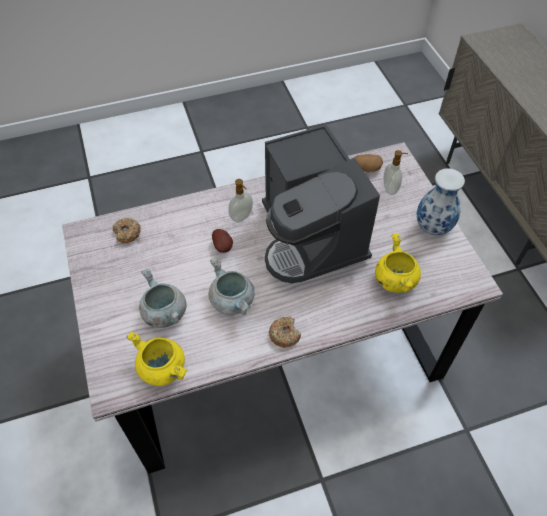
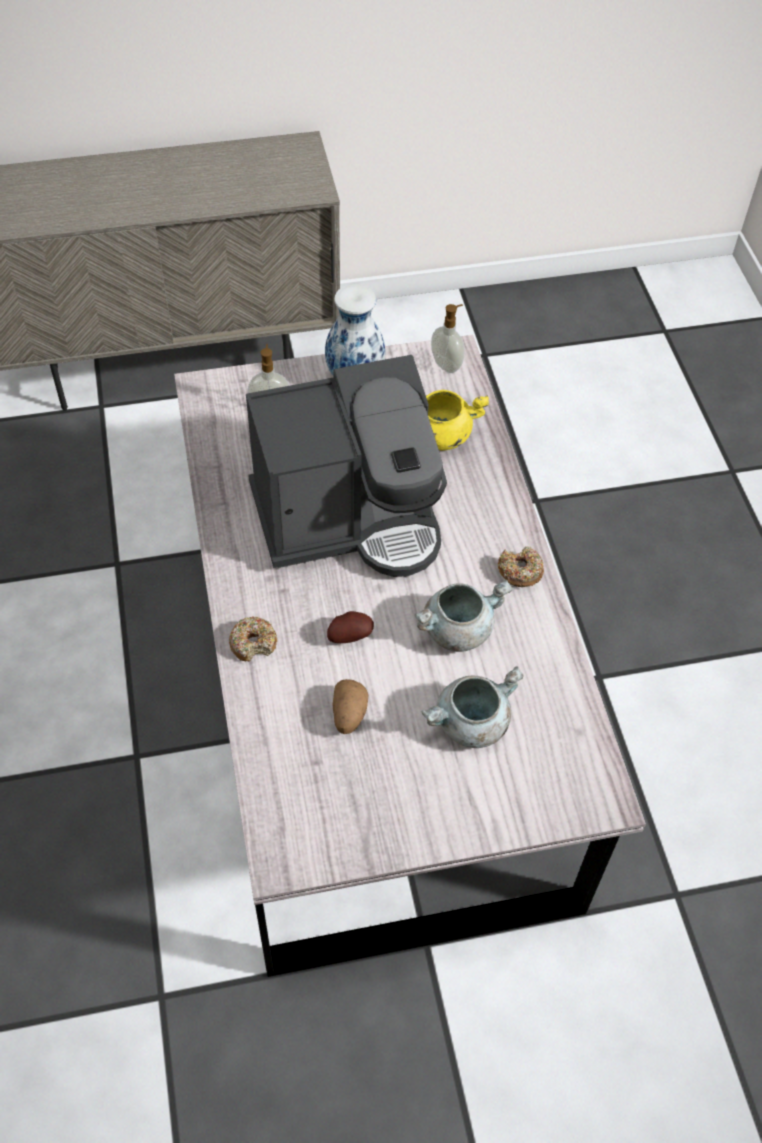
camera: 85 degrees left, 0 degrees up
donut [112,218,141,243] -> donut moved to [229,617,277,661]
yellow cooking pot [127,332,187,386] -> none
soap dispenser [228,179,253,223] -> soap dispenser moved to [431,304,465,373]
potato [354,154,383,172] -> potato moved to [332,679,368,734]

